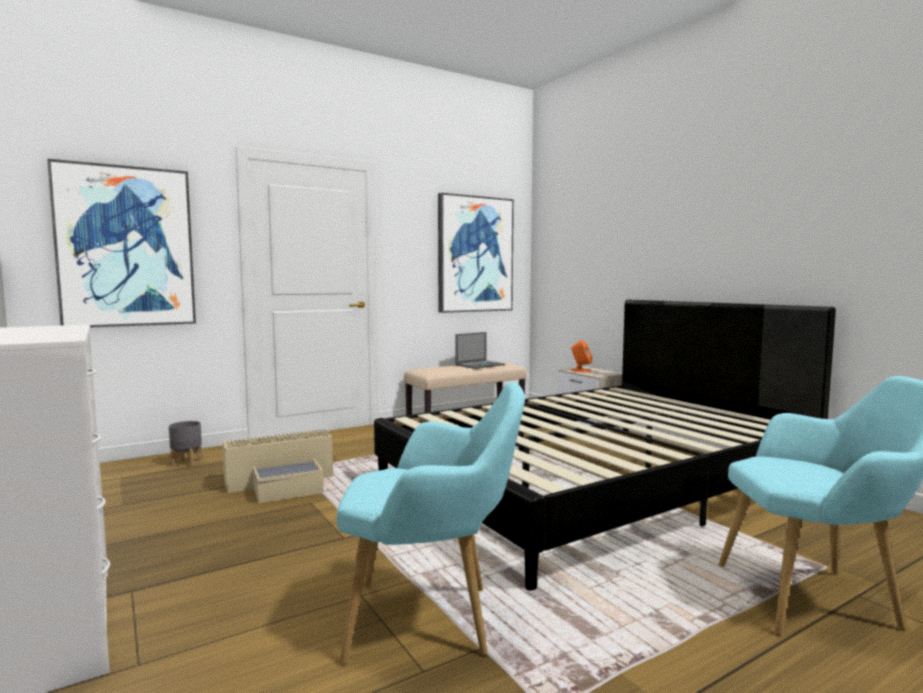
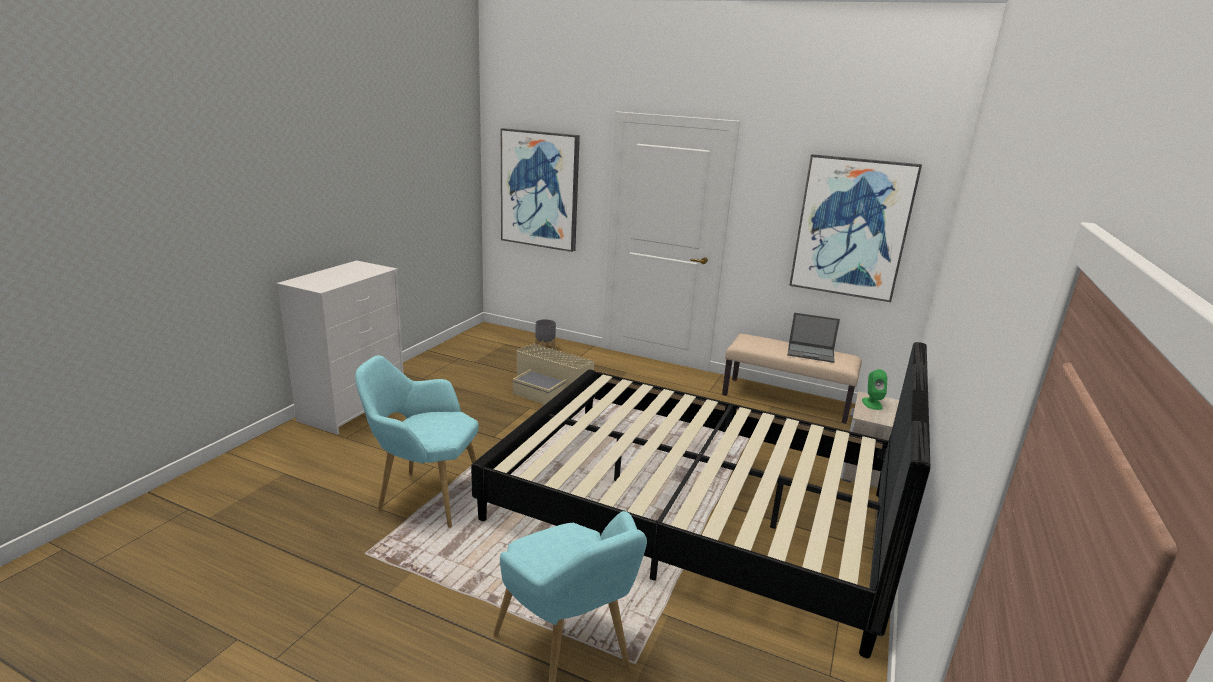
camera: 55 degrees right, 15 degrees up
turquoise armchair [337,382,525,665] -> turquoise armchair turned 135 degrees clockwise [355,355,479,528]
orange speaker [571,340,592,373] -> green speaker [862,369,887,410]

